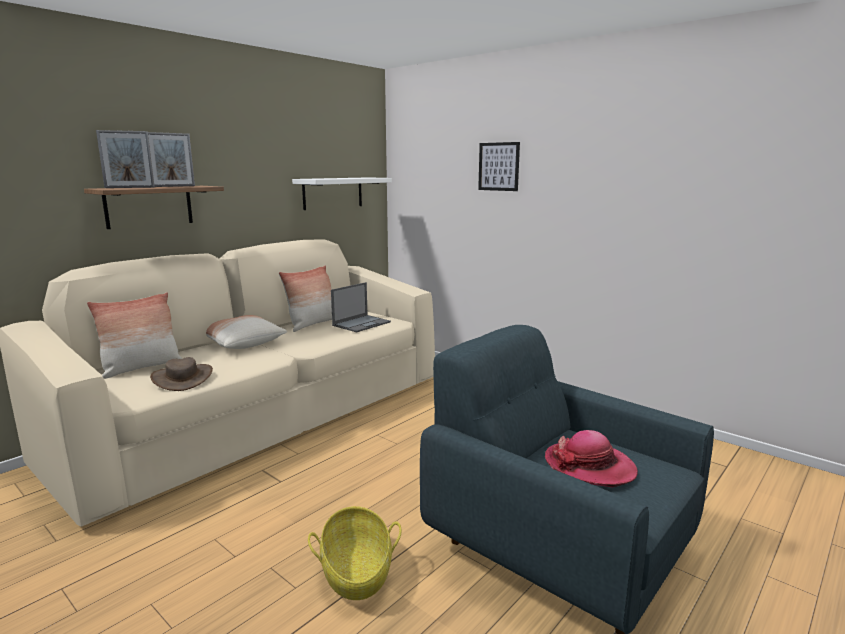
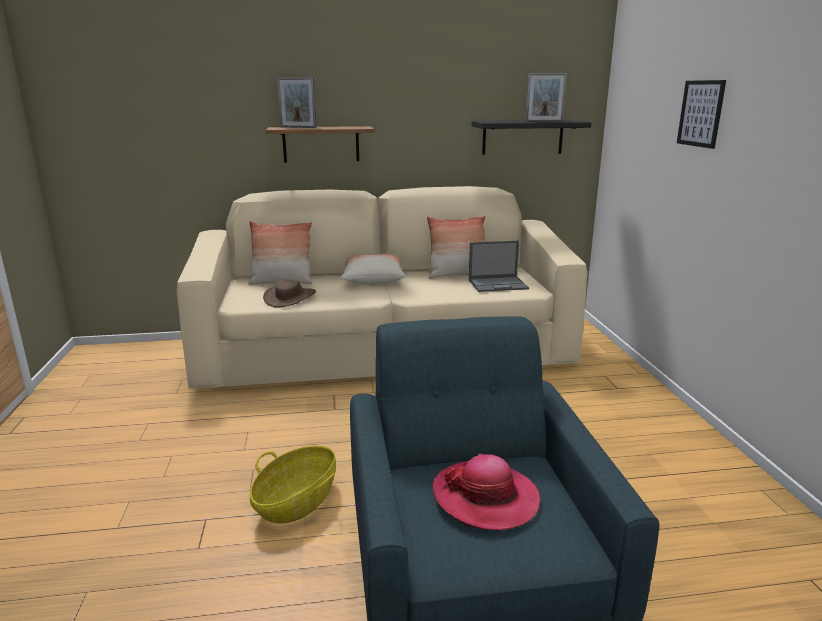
camera: 40 degrees right, 5 degrees up
picture frame [148,132,195,187] -> picture frame moved to [525,73,567,122]
white shelf [292,177,392,210] -> black shelf [471,120,591,155]

